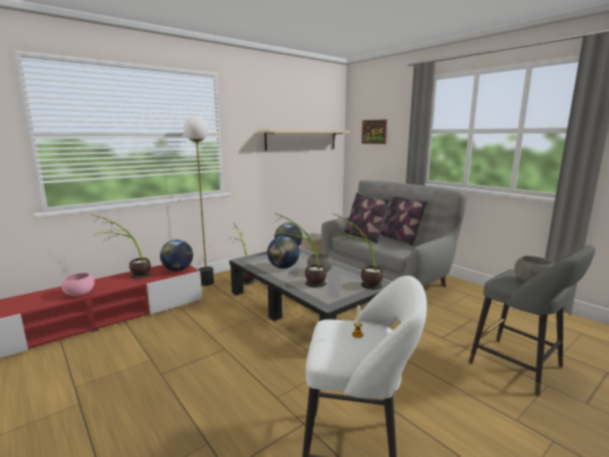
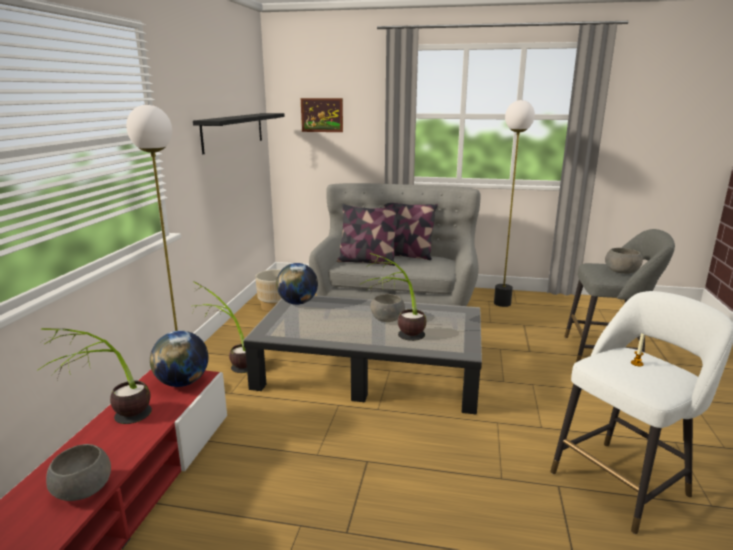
camera: 40 degrees left, 5 degrees up
pink bowl [62,273,95,296] -> grey bowl [46,444,111,501]
beige shelf [258,130,350,151] -> black shelf [193,113,285,154]
globe [267,236,299,269] -> none
potted plant [331,213,383,289] -> none
none -> floor lamp [494,100,535,307]

